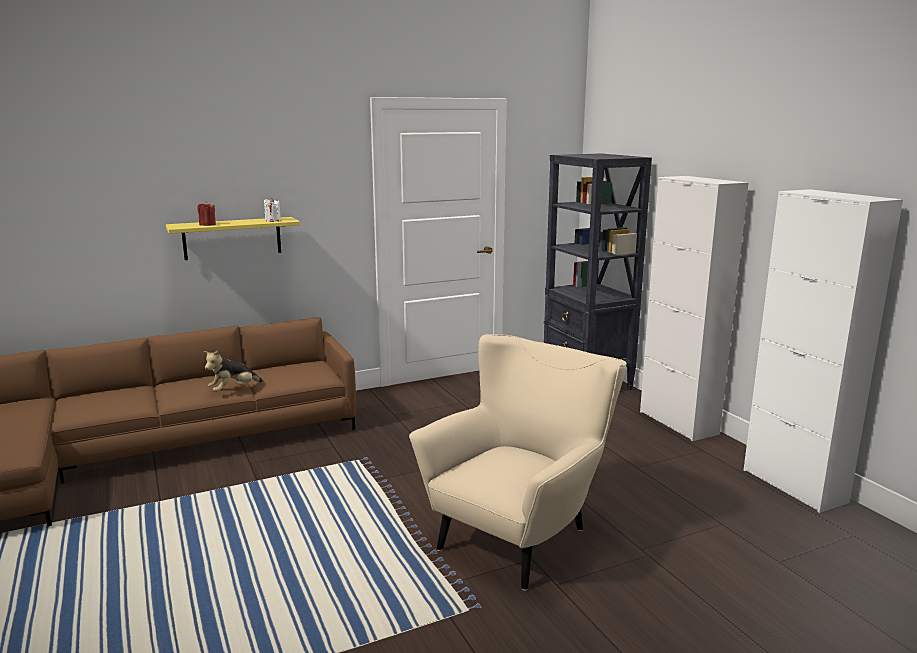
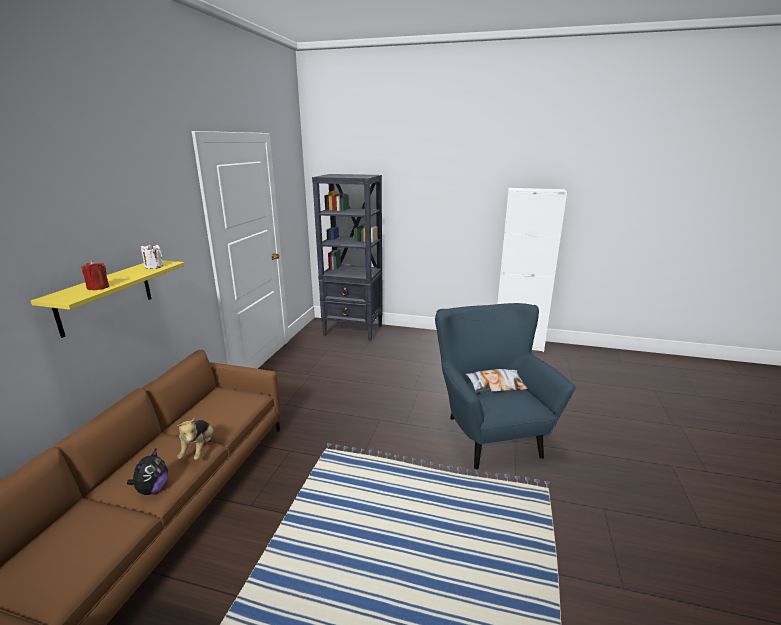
camera: 50 degrees left, 5 degrees up
beige armchair [409,334,627,590] -> blue armchair [435,303,576,470]
white cabinet [640,176,748,441] -> none
none -> plush toy [127,449,168,495]
none -> pillow [466,369,528,393]

